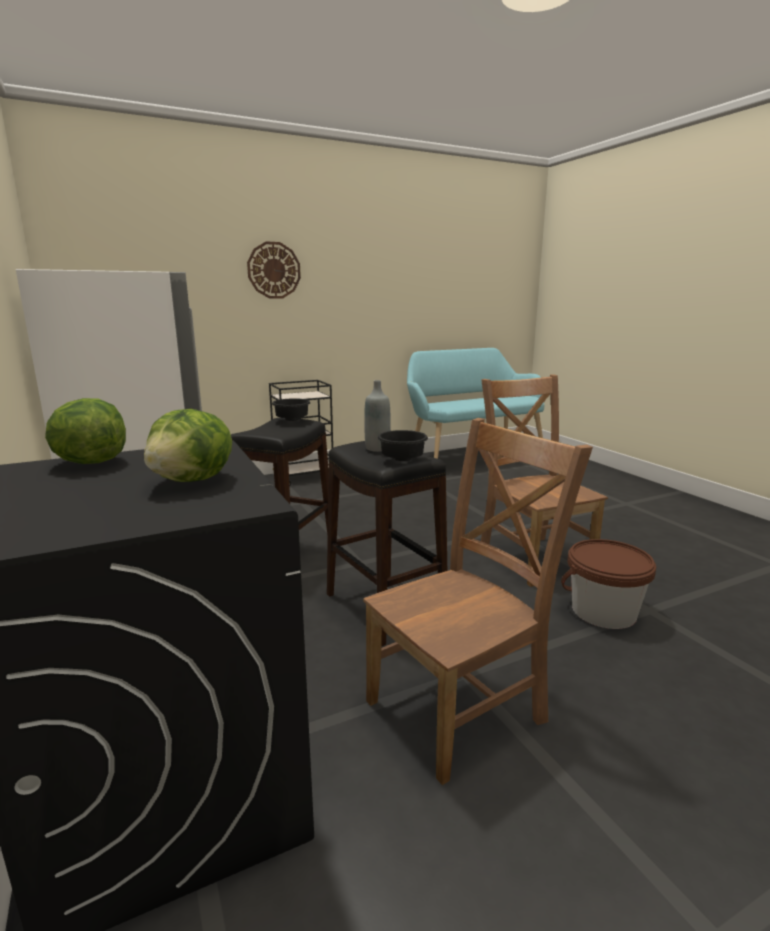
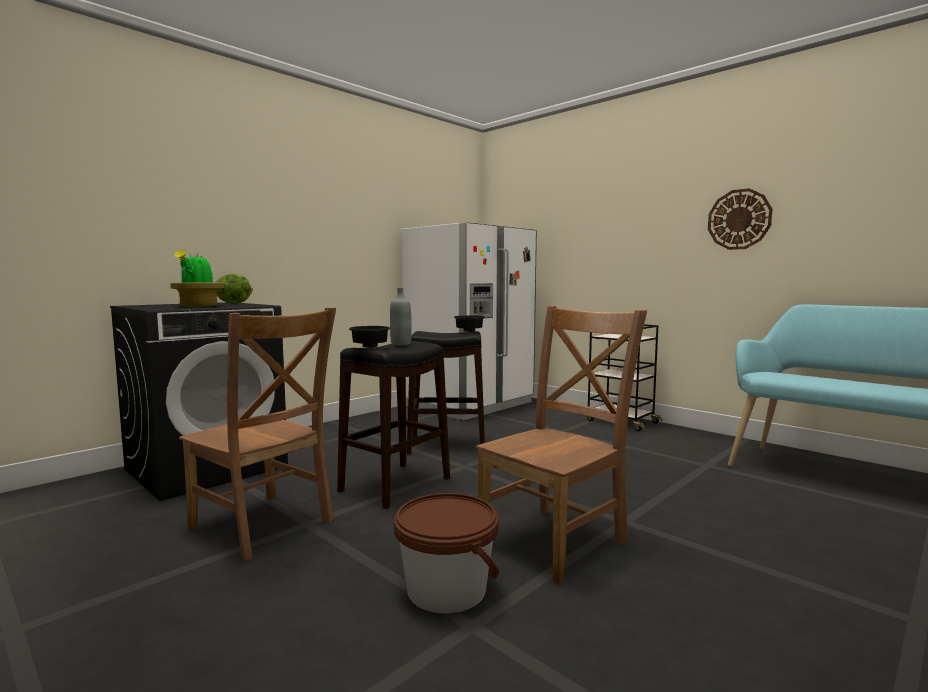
camera: 70 degrees right, 10 degrees down
lettuce [144,409,232,482] -> potted plant [170,249,224,307]
wall clock [247,242,301,298] -> wall clock moved to [708,188,772,250]

